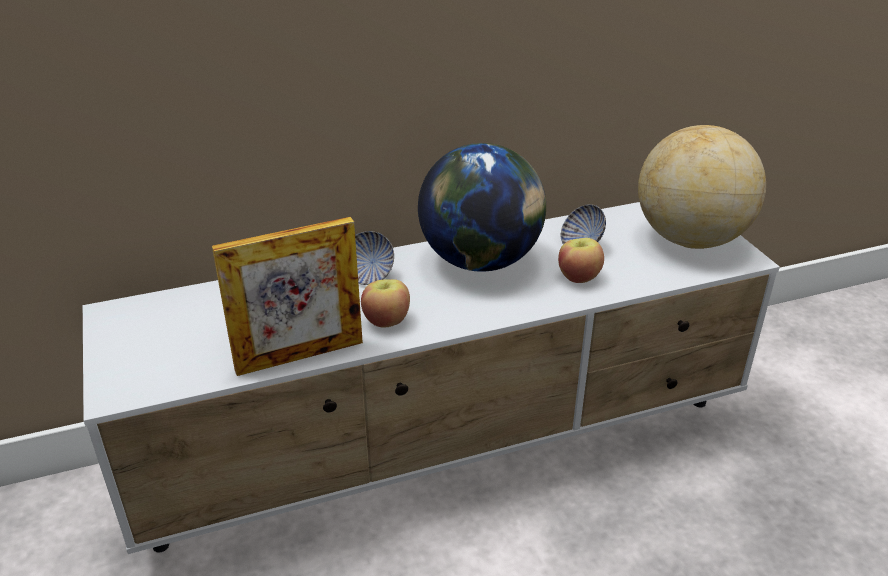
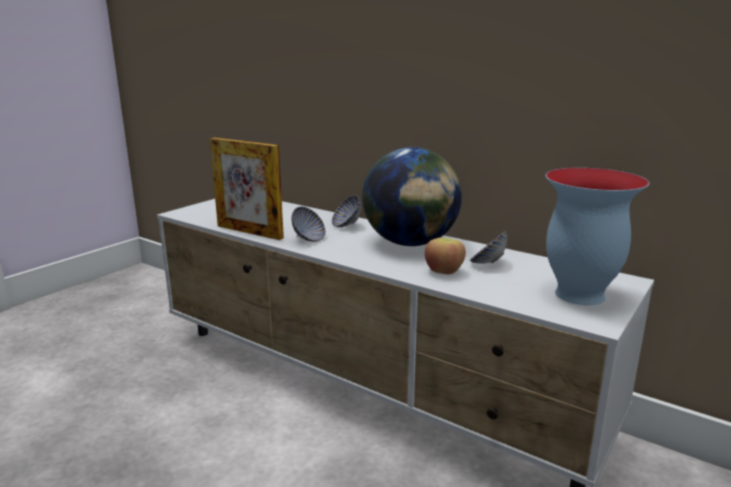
camera: 55 degrees right, 15 degrees down
apple [361,279,410,328] -> bowl [291,207,326,242]
globe [638,125,766,249] -> vase [545,168,650,305]

